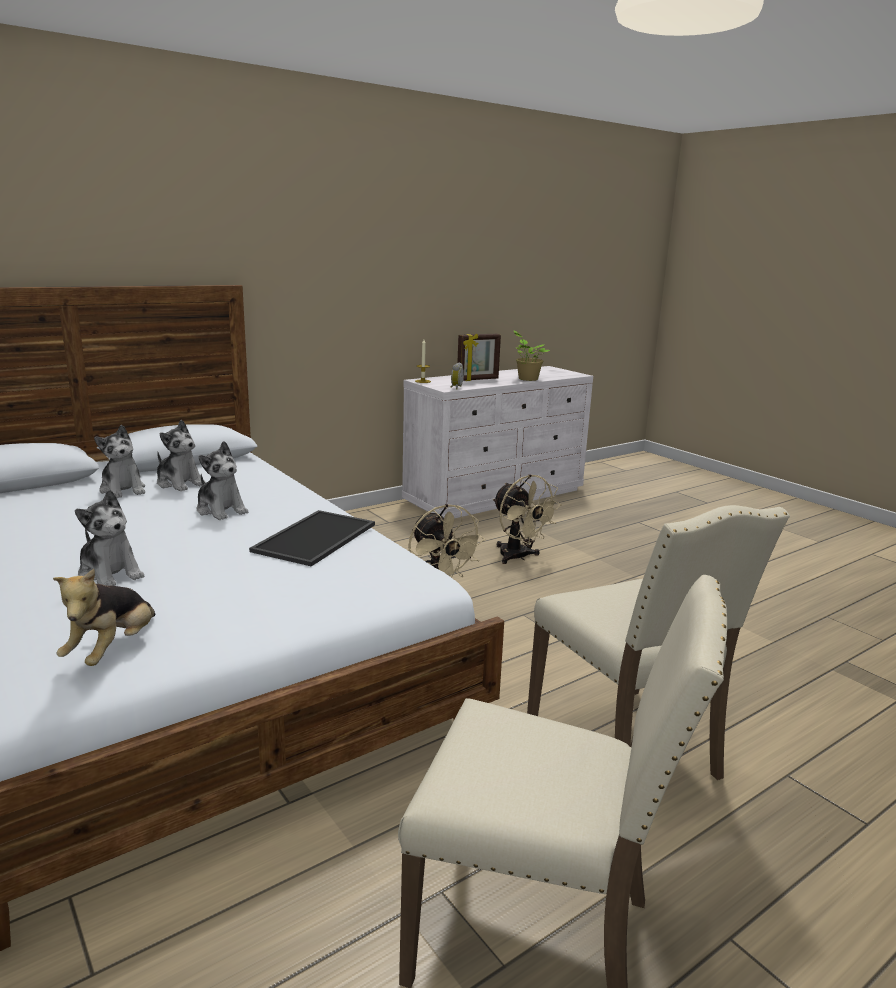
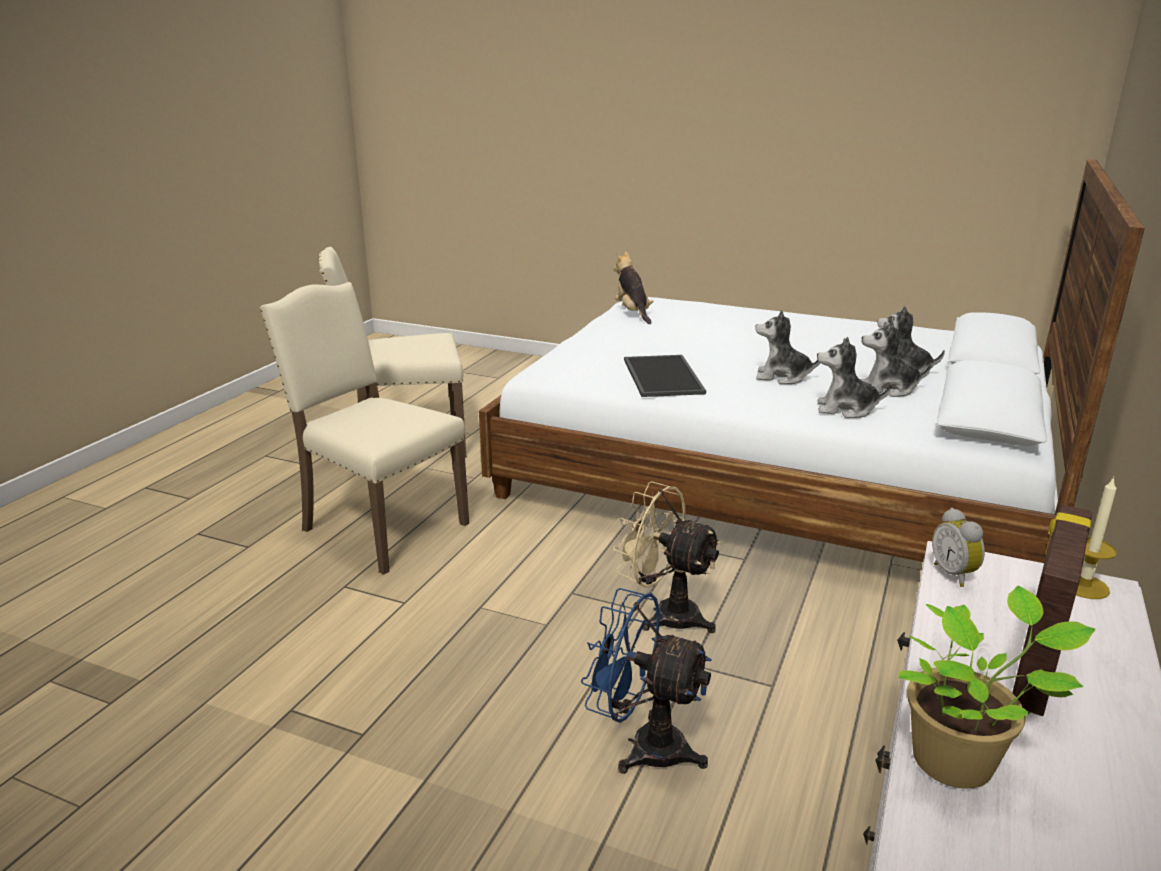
camera: 150 degrees right, 5 degrees up
plush toy [75,489,144,586] -> plush toy moved to [817,337,892,418]
beige fan [493,474,562,564] -> blue fan [581,588,712,774]

